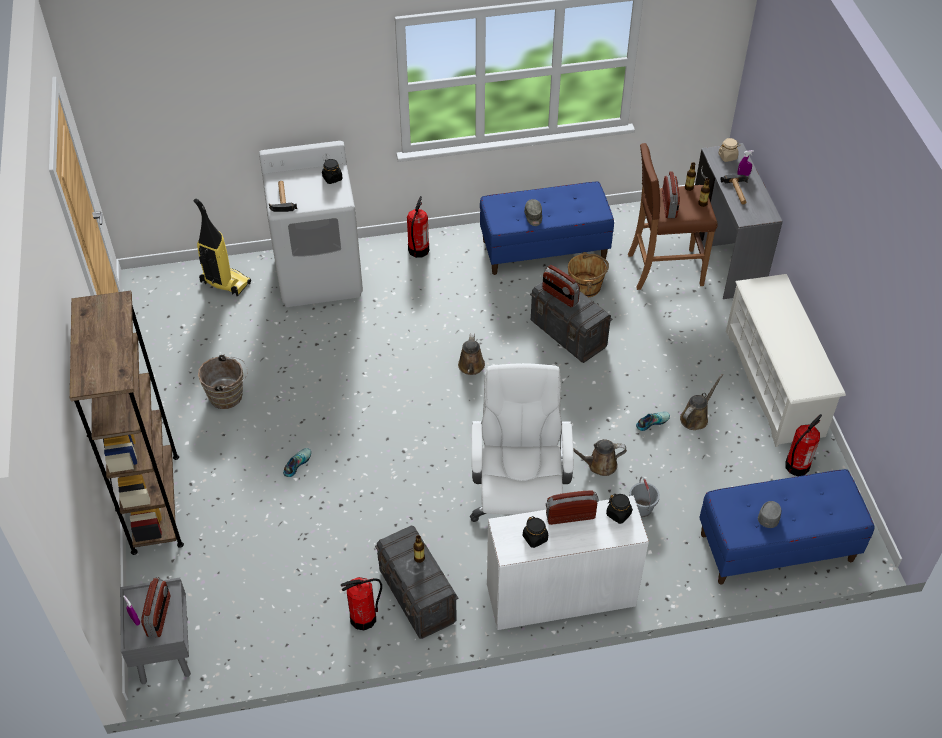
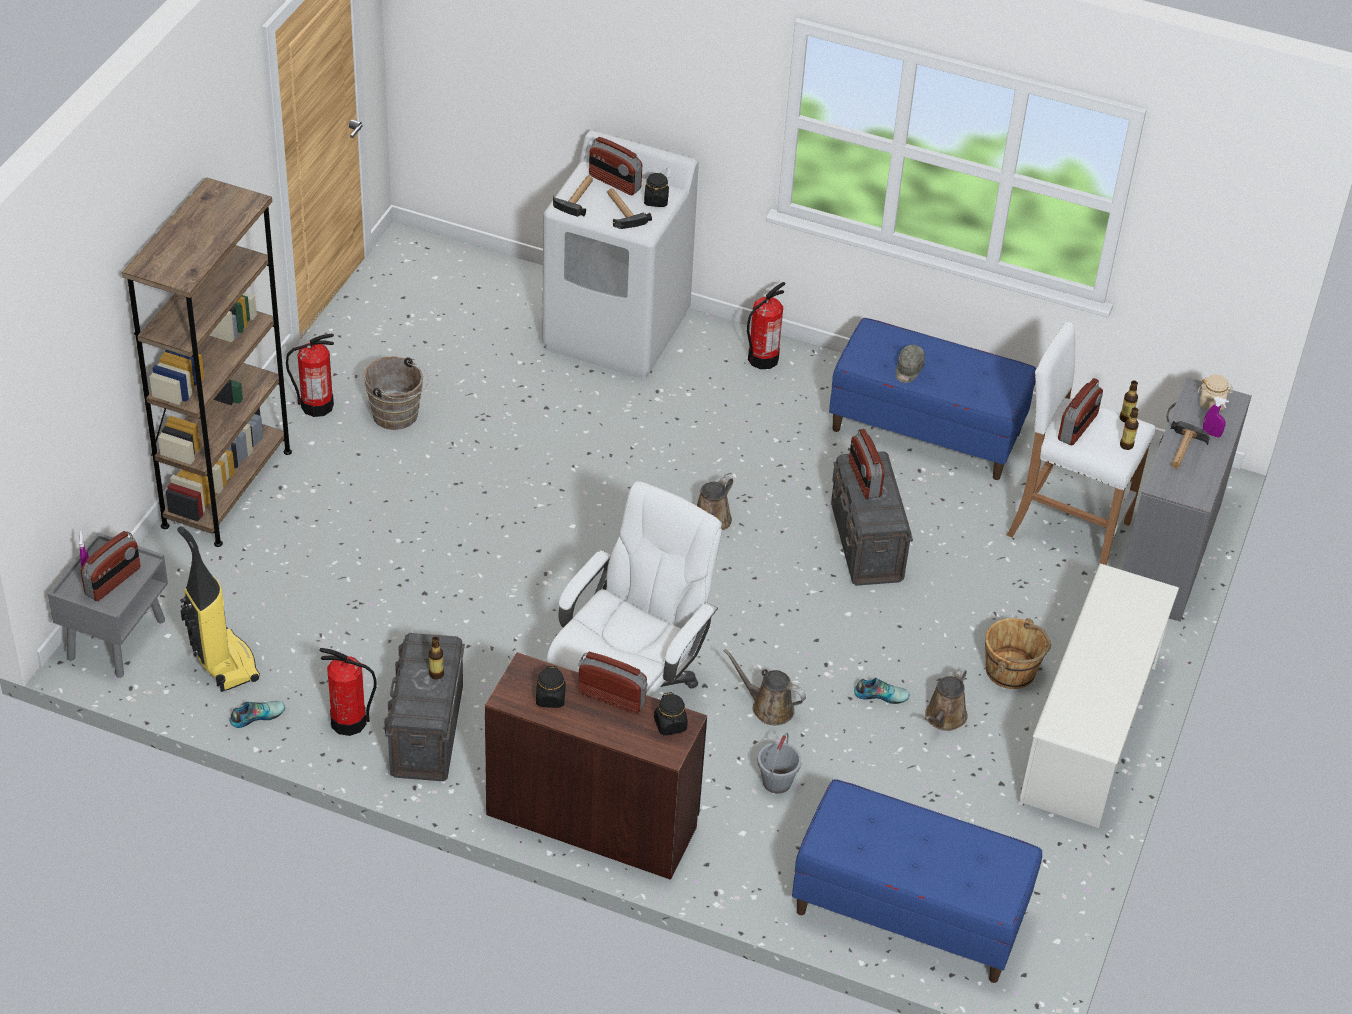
camera: 30 degrees right, 5 degrees down
vacuum cleaner [194,199,251,296] -> vacuum cleaner moved to [177,526,260,692]
shoe [283,448,311,477] -> shoe moved to [229,701,285,728]
white desk [487,496,649,630] -> brown desk [485,652,707,880]
brown bucket [568,252,609,297] -> brown bucket moved to [985,618,1051,689]
brown stool [628,143,718,290] -> white stool [1007,322,1155,565]
brown watering can [680,374,723,430] -> brown watering can turned 135 degrees clockwise [925,668,967,731]
grey cap [758,501,781,528] -> none
fire extinguisher [785,414,822,476] -> fire extinguisher moved to [286,334,334,417]
none -> radio [589,137,642,195]
none -> hammer [607,189,652,229]

